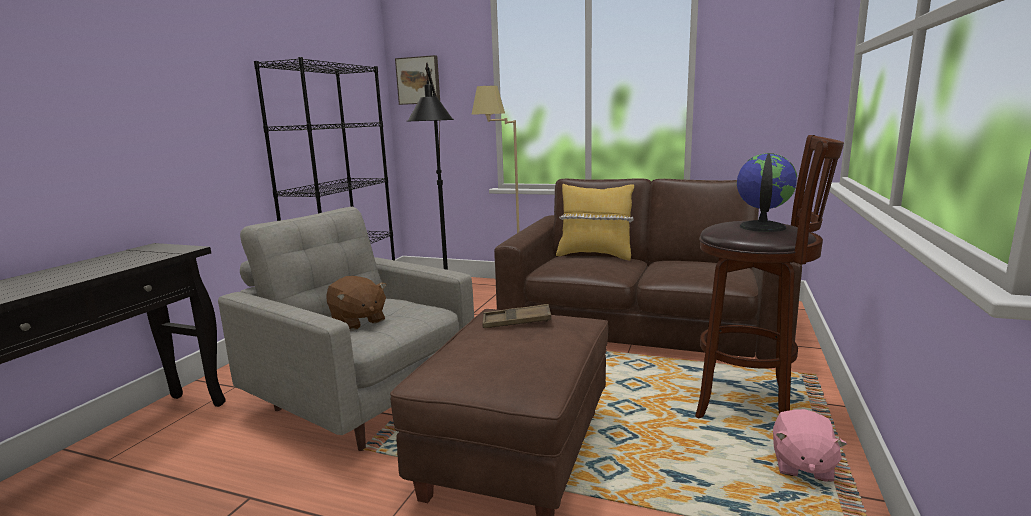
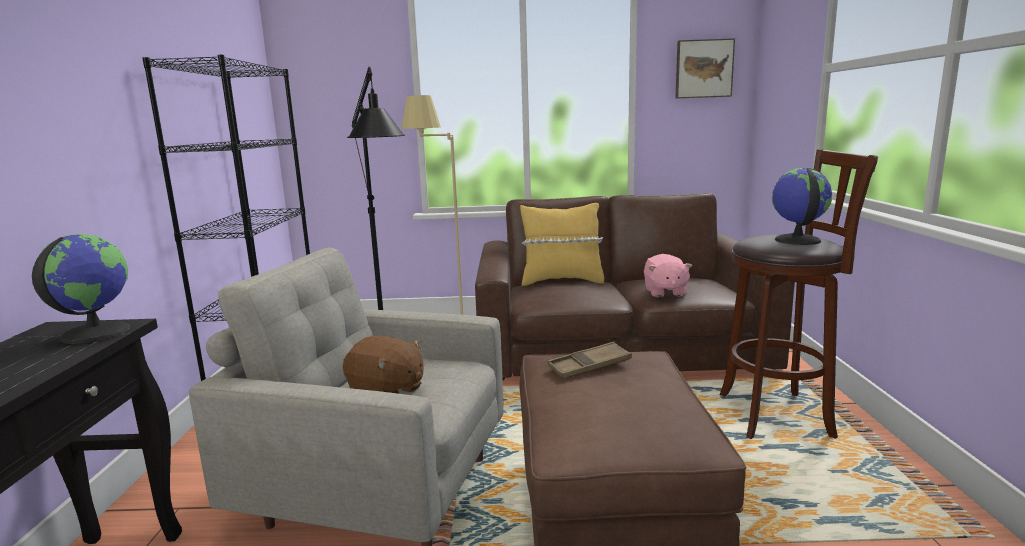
camera: 20 degrees left, 0 degrees up
picture [395,55,440,105] -> picture moved to [675,38,735,98]
pink plush toy [773,409,847,482] -> pink plush toy moved to [644,254,692,297]
none -> globe [32,234,130,344]

